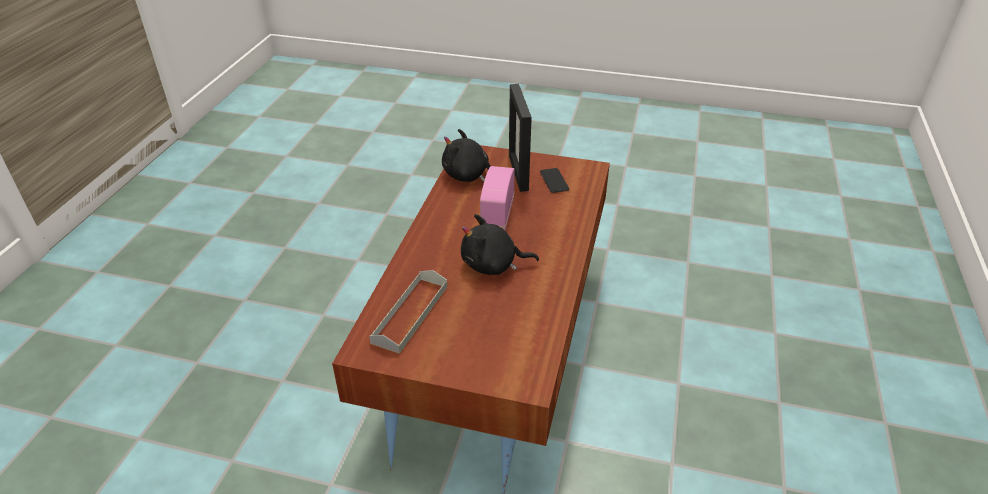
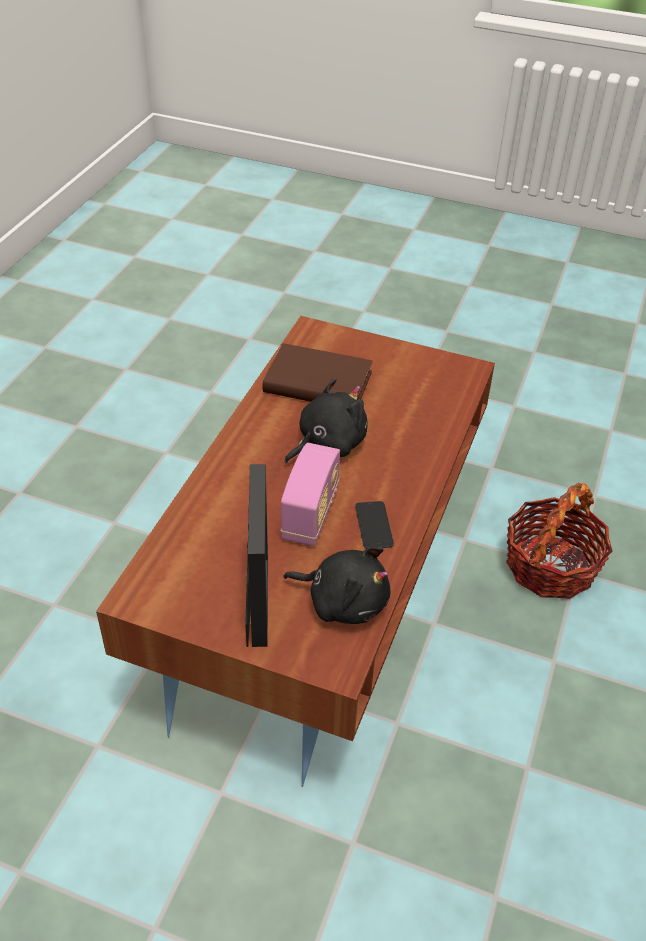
camera: 175 degrees left, 5 degrees up
grey tray [369,270,447,354] -> none
black plush toy [461,214,539,275] -> black plush toy turned 45 degrees counterclockwise [284,378,367,464]
phone [540,168,569,193] -> phone moved to [355,501,394,549]
none -> brown book [262,343,373,402]
none -> basket [506,483,613,599]

